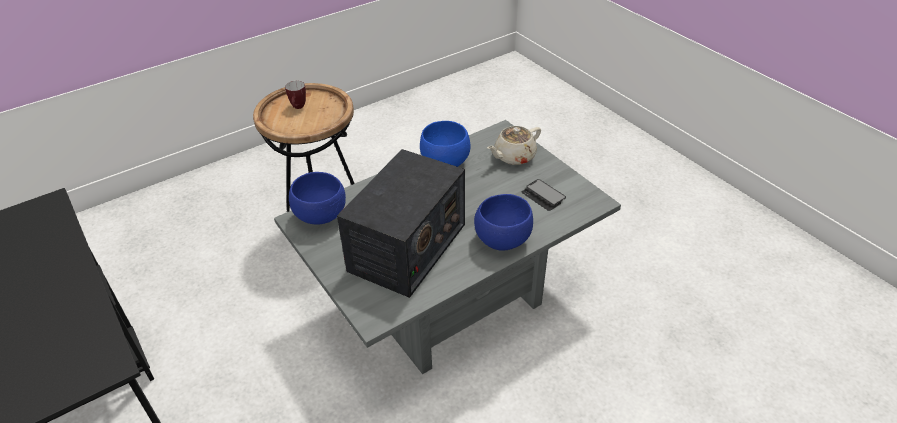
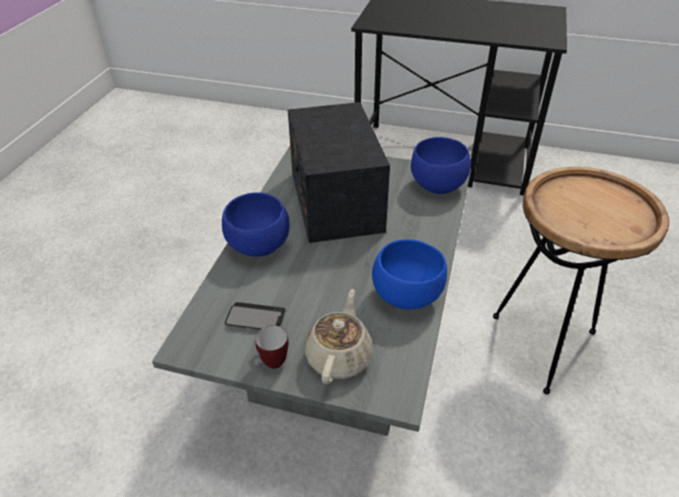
camera: 140 degrees right, 0 degrees up
mug [285,81,306,109] -> mug moved to [255,325,288,369]

